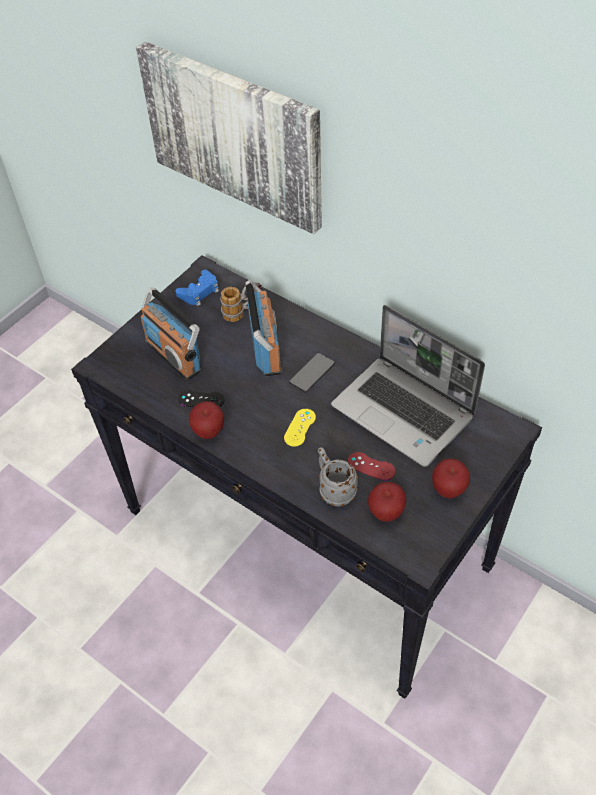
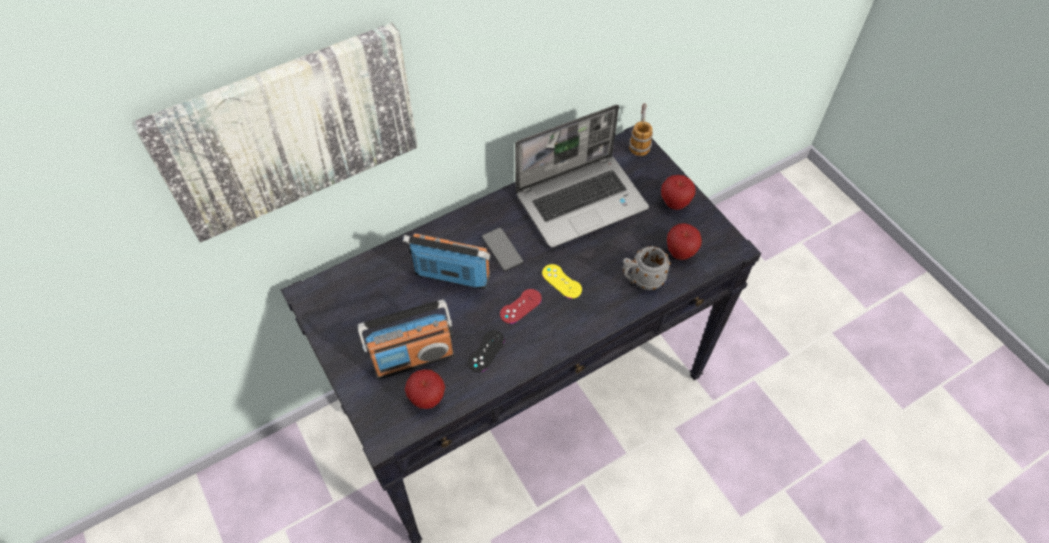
camera: 70 degrees left, 5 degrees up
blue game controller [175,270,219,306] -> none
apple [189,401,224,439] -> apple moved to [405,369,445,409]
mug [220,282,262,322] -> mug moved to [629,103,653,156]
red game controller [348,452,395,481] -> red game controller moved to [500,289,542,324]

